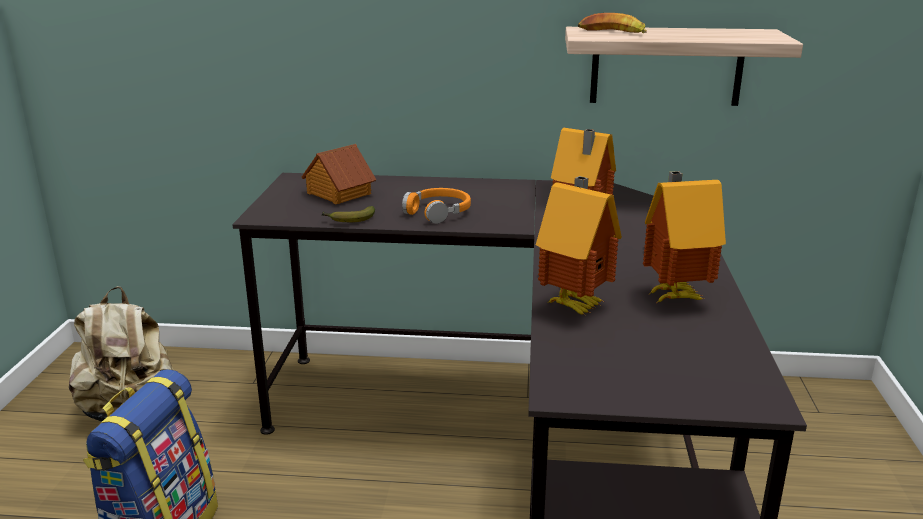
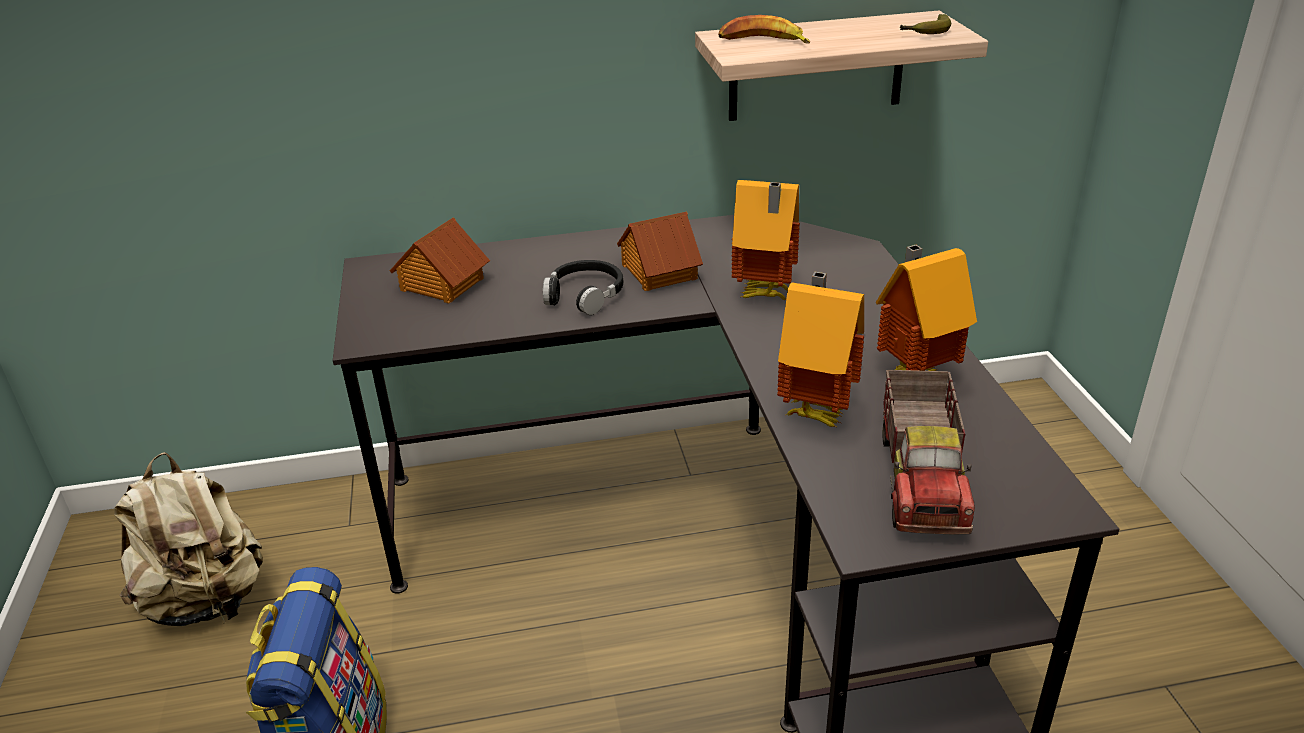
camera: 15 degrees left, 10 degrees up
banana [322,206,375,222] -> banana moved to [900,14,951,34]
orange headphones [402,188,471,224] -> black headphones [543,260,623,315]
none -> toy house [617,212,703,291]
none -> toy truck [883,370,975,534]

